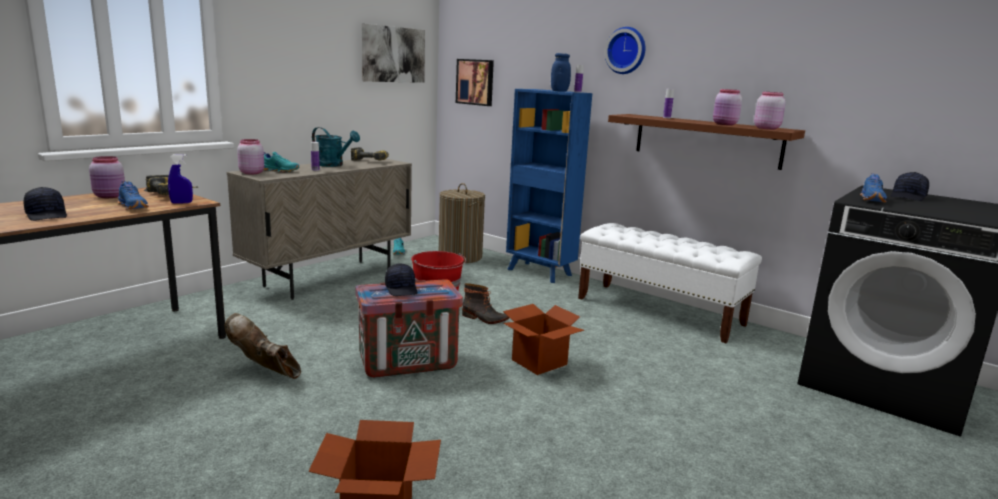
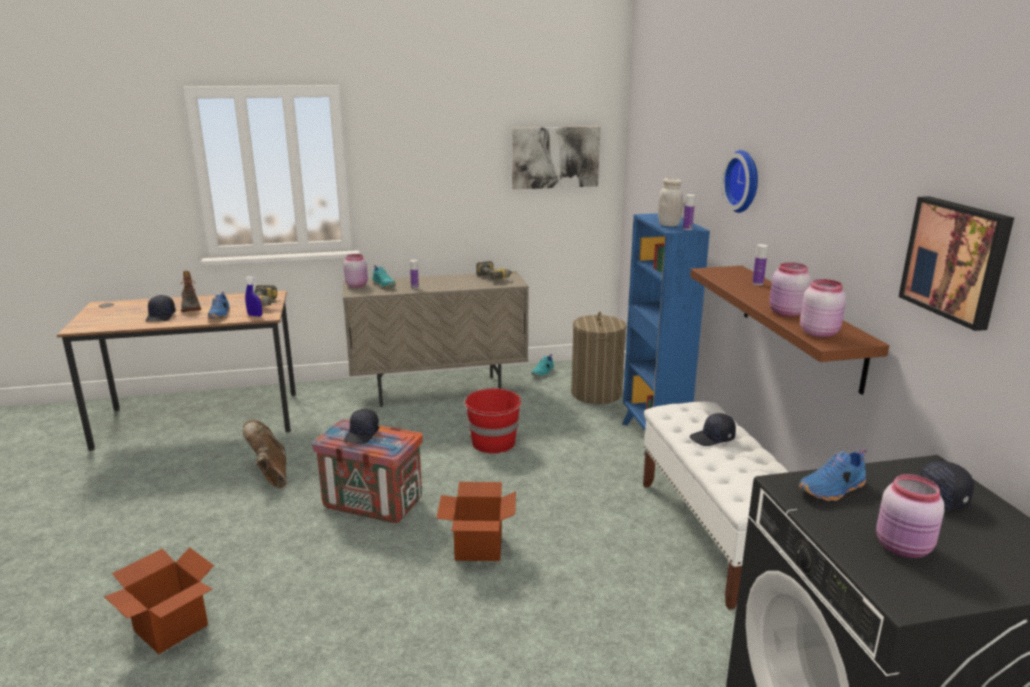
camera: 40 degrees right, 5 degrees up
pink jar [89,156,125,198] -> pink jar moved to [876,474,945,558]
turquoise watering can [312,127,360,167] -> none
picture [456,59,494,106] -> picture moved to [899,196,1014,331]
boot [462,283,509,324] -> boot moved to [181,271,201,312]
blue jar [551,53,571,92] -> white jar [658,178,683,227]
none -> black cap [689,413,736,446]

